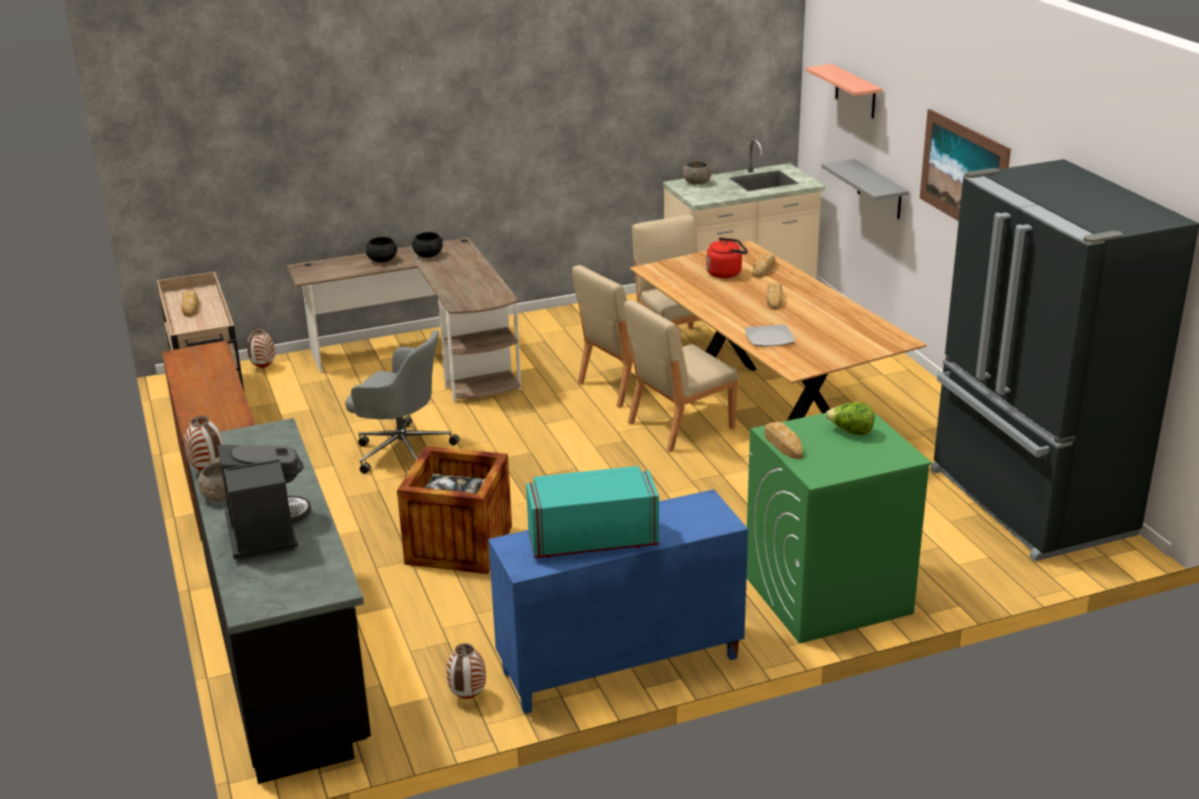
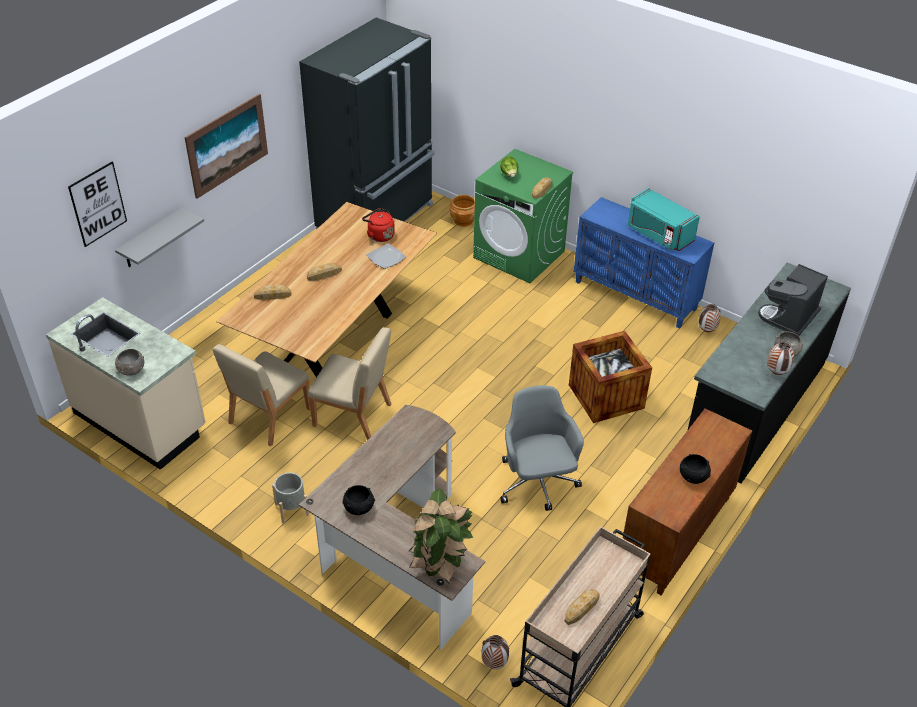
camera: 125 degrees left, 15 degrees up
black bowl [366,237,397,263] -> black bowl moved to [680,454,711,484]
beige chair [624,300,738,452] -> none
red kettle [706,238,748,278] -> red kettle moved to [362,208,395,242]
shelf [805,64,883,118] -> picture [68,162,127,247]
none -> grey planter [272,472,309,523]
none -> potted plant [409,488,473,583]
none -> brown planter [450,195,475,227]

